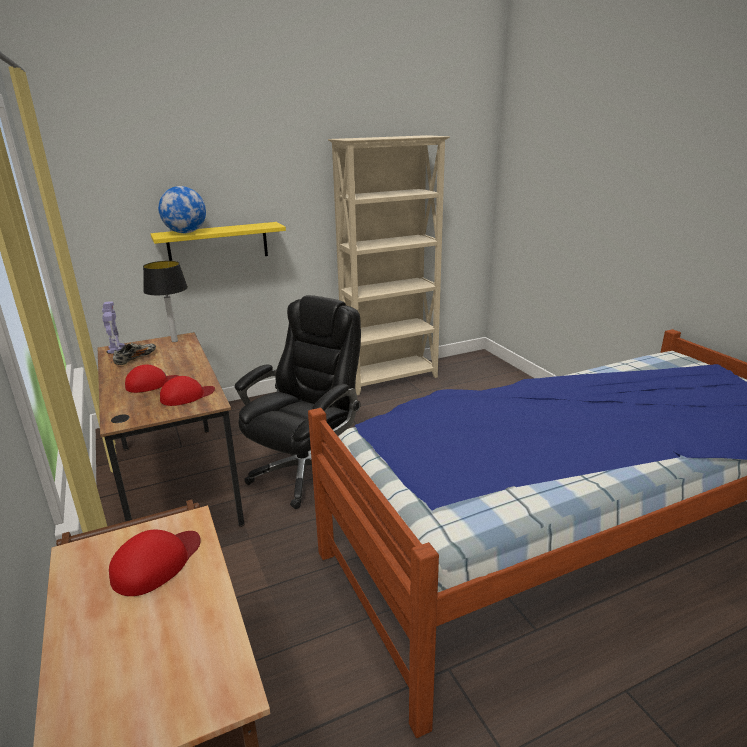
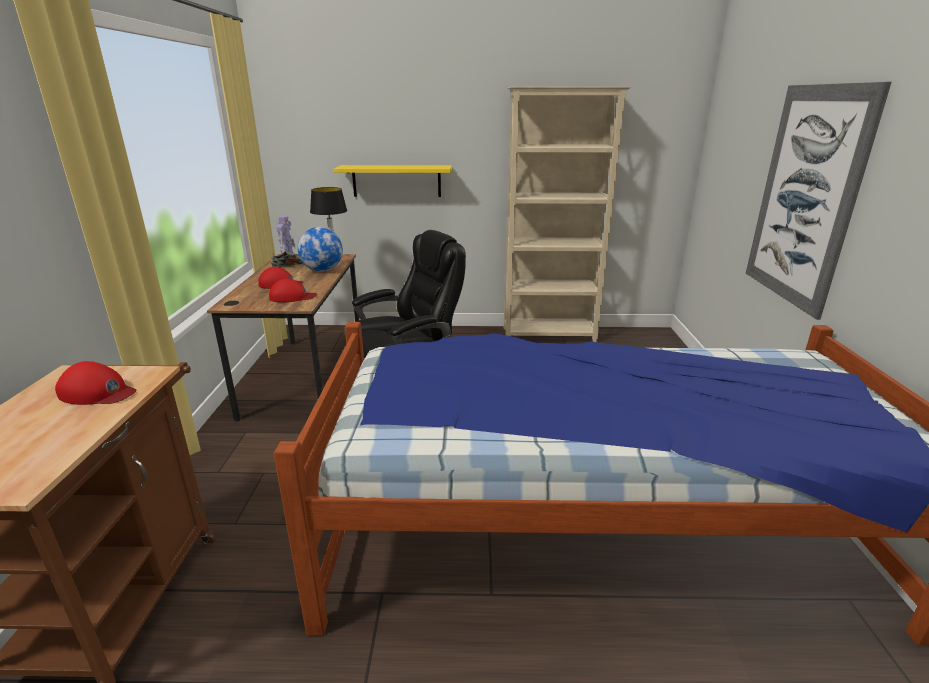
camera: 25 degrees right, 0 degrees up
red cap [109,529,201,596] -> red cap turned 45 degrees clockwise [55,361,136,405]
globe [158,186,206,233] -> globe moved to [298,227,343,271]
none -> picture [746,82,892,320]

